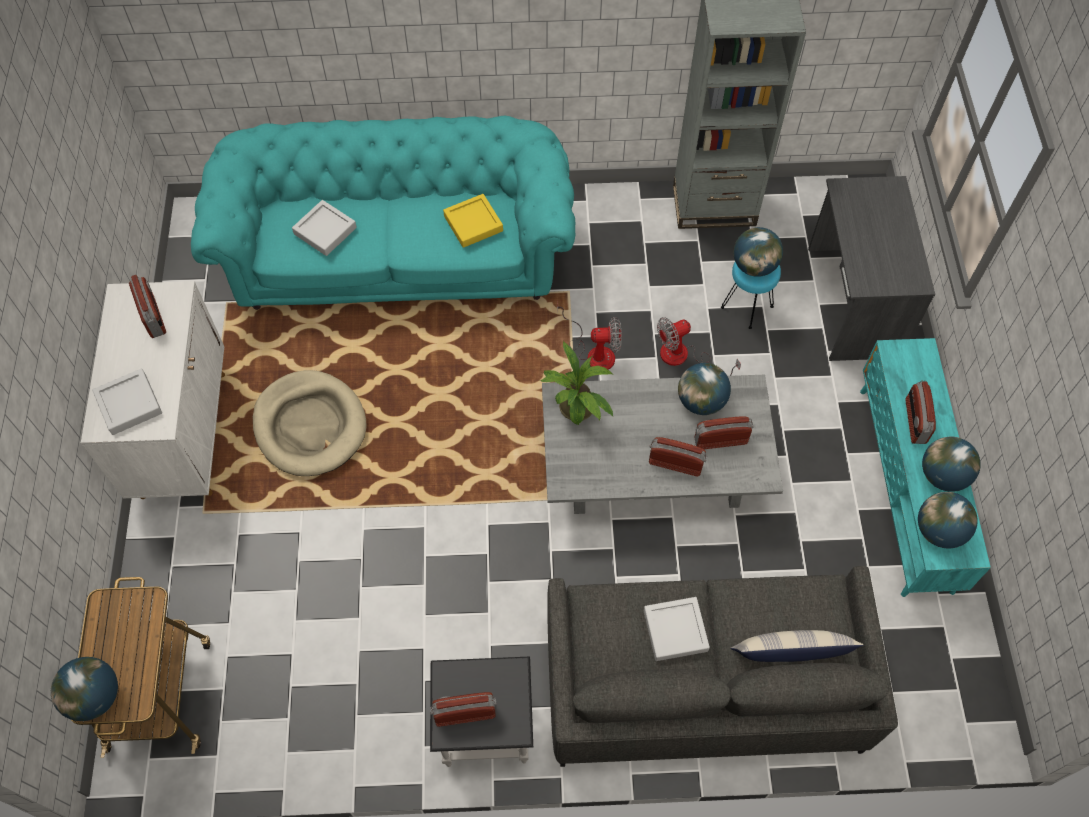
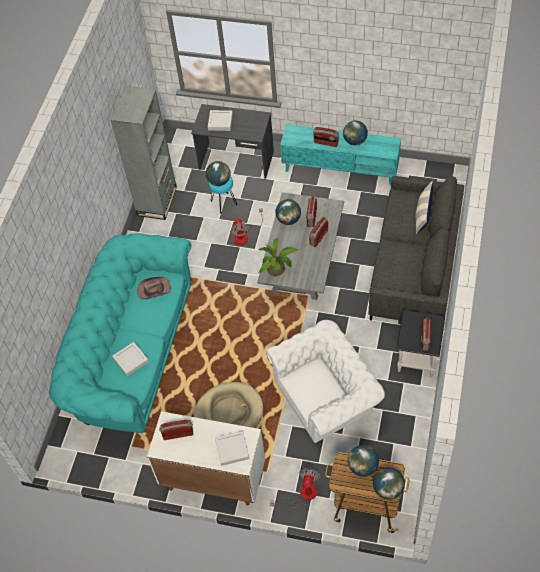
camera: 70 degrees left, 5 degrees down
yellow tray [443,194,503,248] -> brown hat [137,277,171,299]
fan [557,301,622,370] -> fan moved to [270,468,320,508]
grey tray [644,597,710,661] -> grey tray moved to [208,110,233,131]
globe [918,492,978,548] -> globe moved to [348,445,379,477]
none -> white armchair [266,320,385,443]

